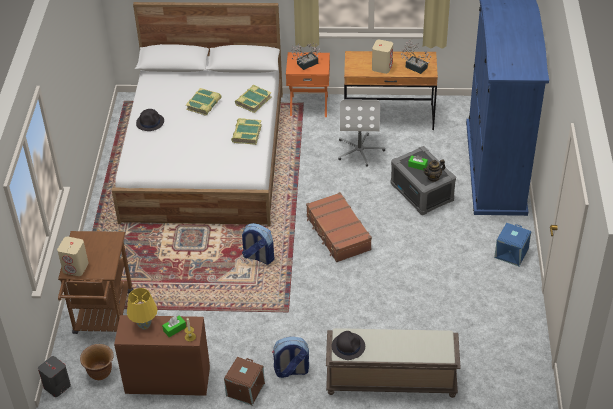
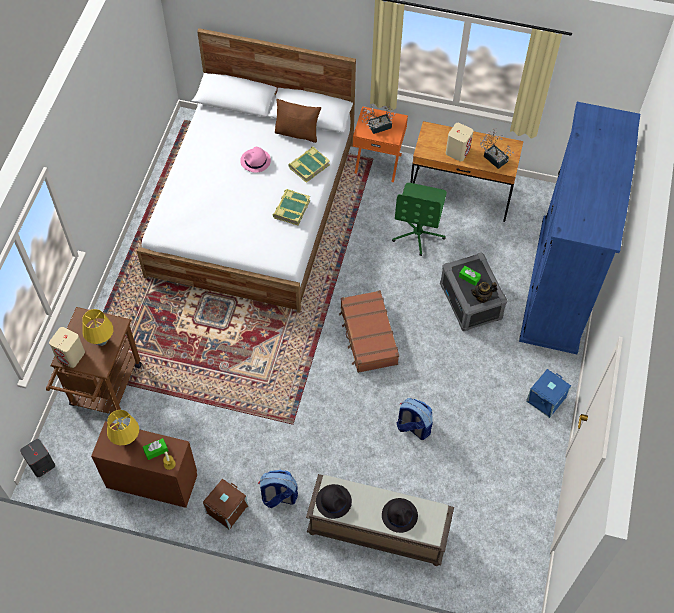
camera: 10 degrees right, 15 degrees up
brown planter [80,344,114,380] -> none
black hat [136,109,164,131] -> black hat moved to [382,498,418,533]
book [186,88,221,116] -> pink hat [240,147,271,173]
backpack [242,223,274,265] -> backpack moved to [397,398,433,440]
white office chair [338,99,385,167] -> green office chair [392,183,447,256]
none -> yellow table lamp [82,309,113,346]
none -> brown pillow [275,99,321,143]

